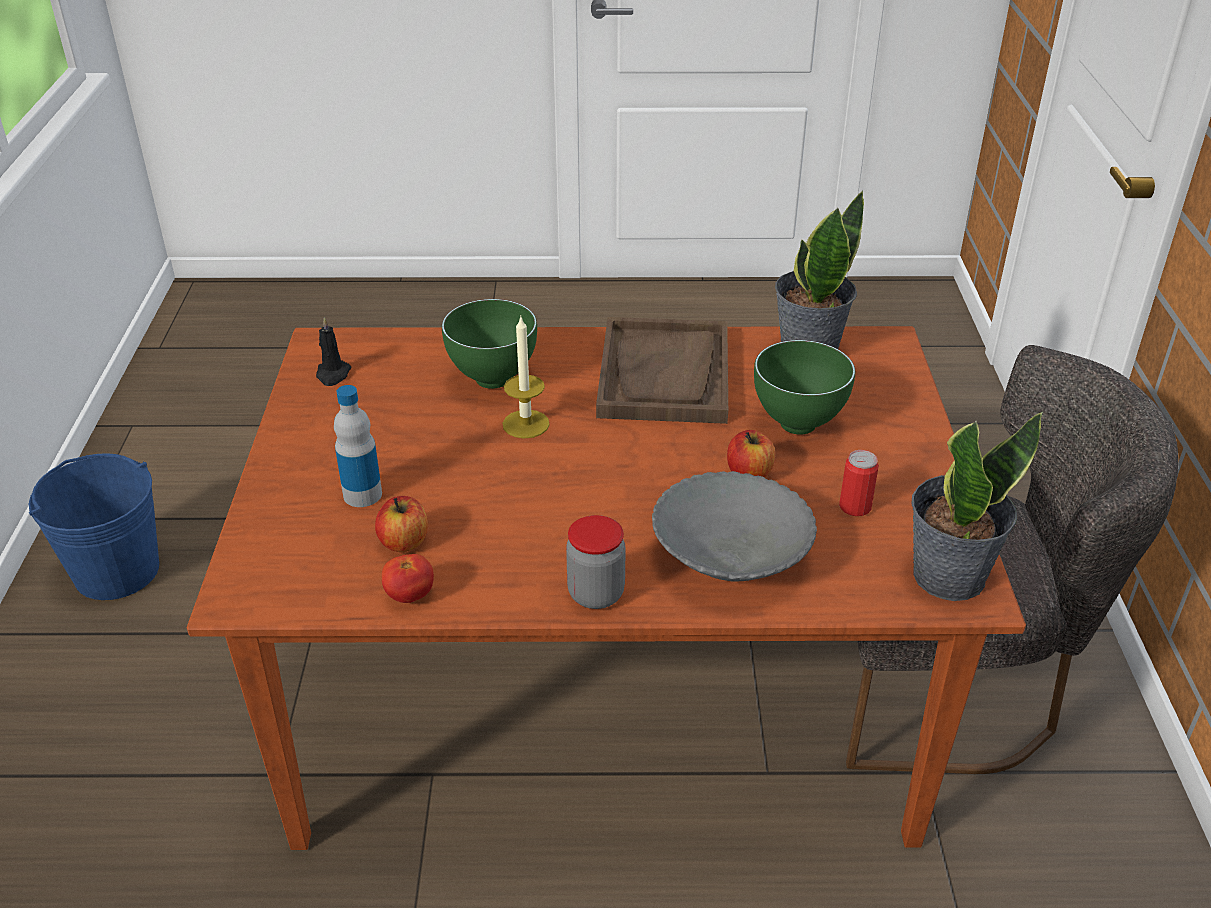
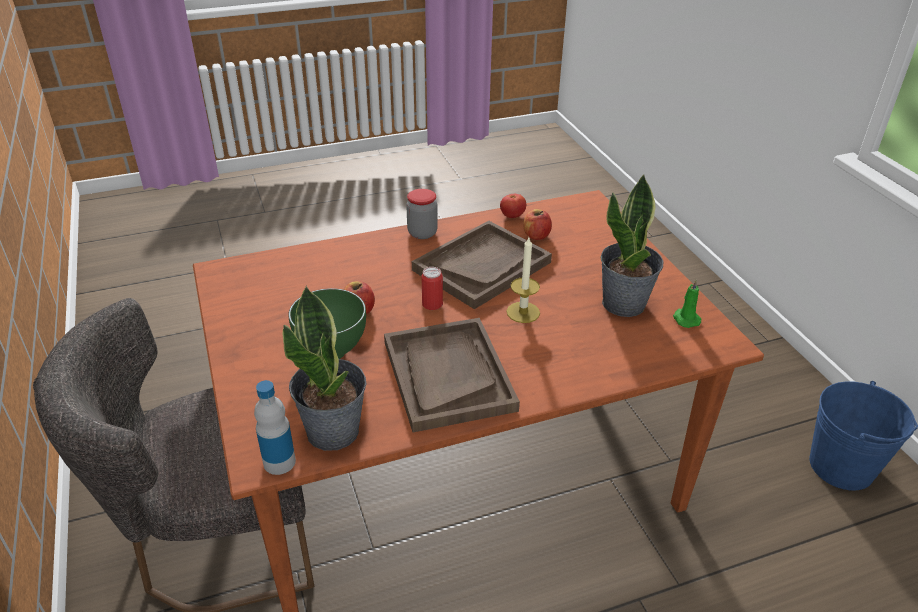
camera: 160 degrees right, 0 degrees up
black candle [316,317,351,386] -> green candle [673,280,702,328]
bottle [334,385,382,507] -> bottle moved to [254,380,296,475]
green bowl [442,299,537,389] -> none
grey bowl [652,471,817,582] -> none
can [839,450,879,516] -> can moved to [421,267,443,310]
potted plant [911,412,1043,601] -> potted plant moved to [601,175,663,317]
none -> brown tray [412,221,552,309]

